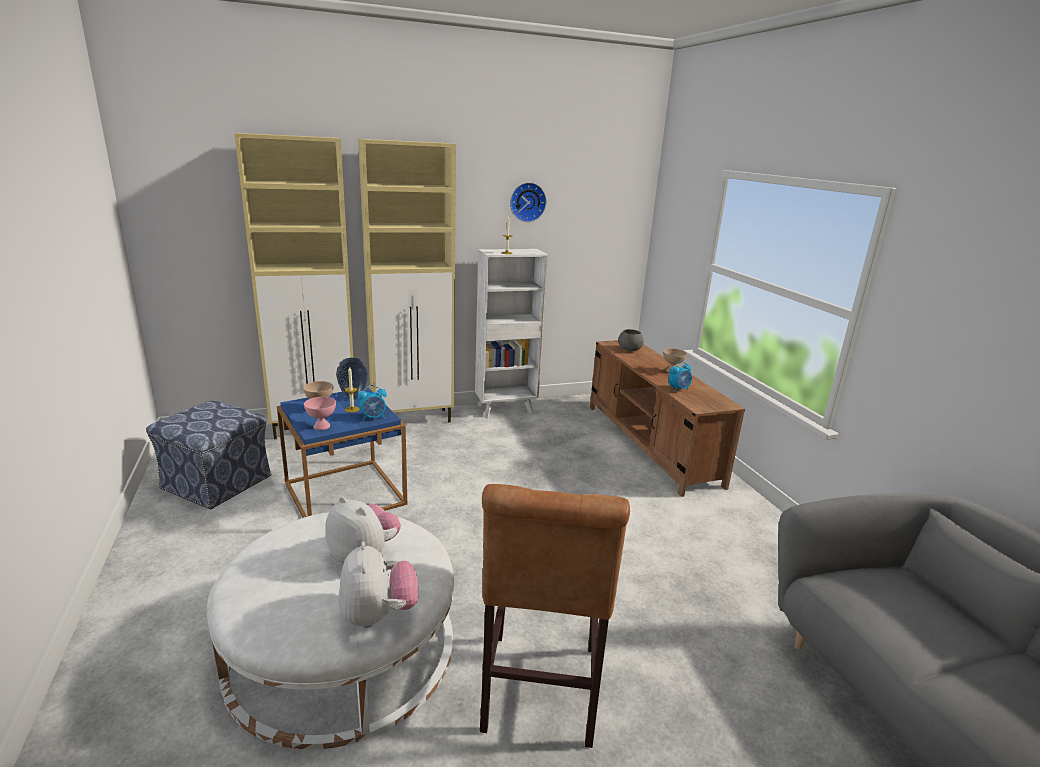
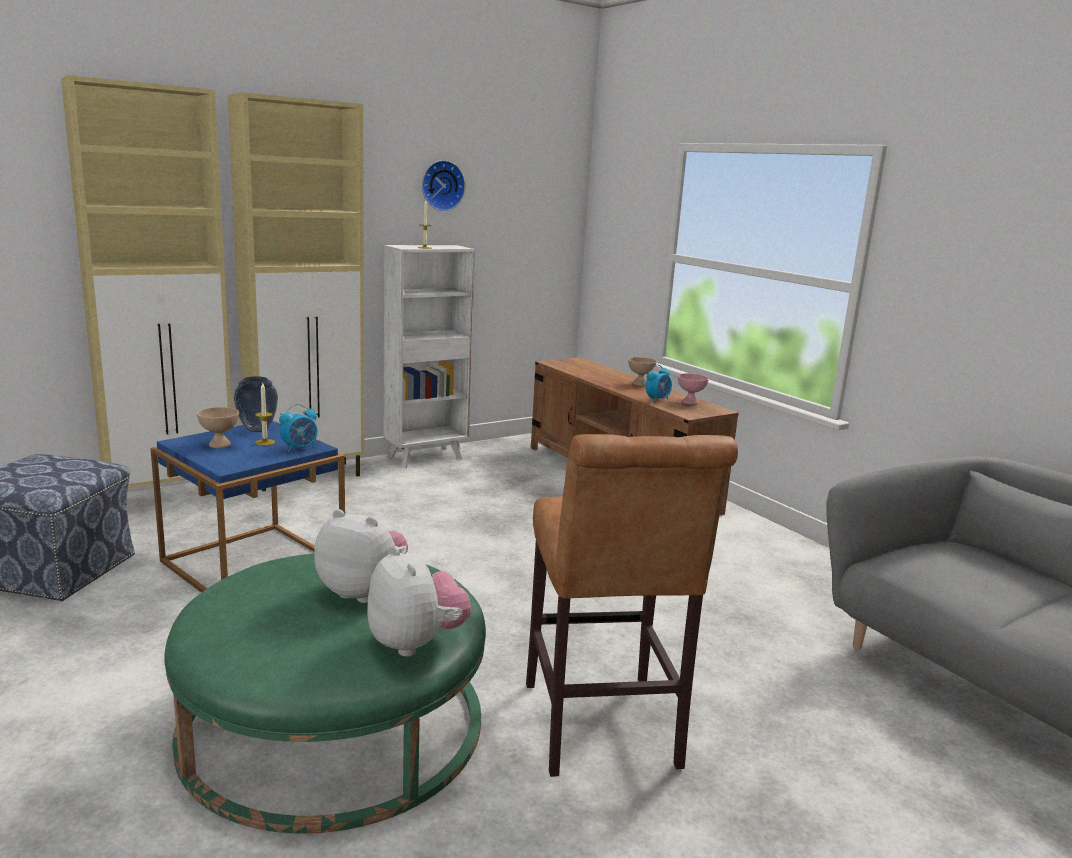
camera: 15 degrees left, 5 degrees down
white ottoman [207,512,454,749] -> green ottoman [164,553,486,834]
pink bowl [304,397,336,430] -> pink bowl moved to [678,373,709,405]
grey bowl [618,329,644,351] -> none

